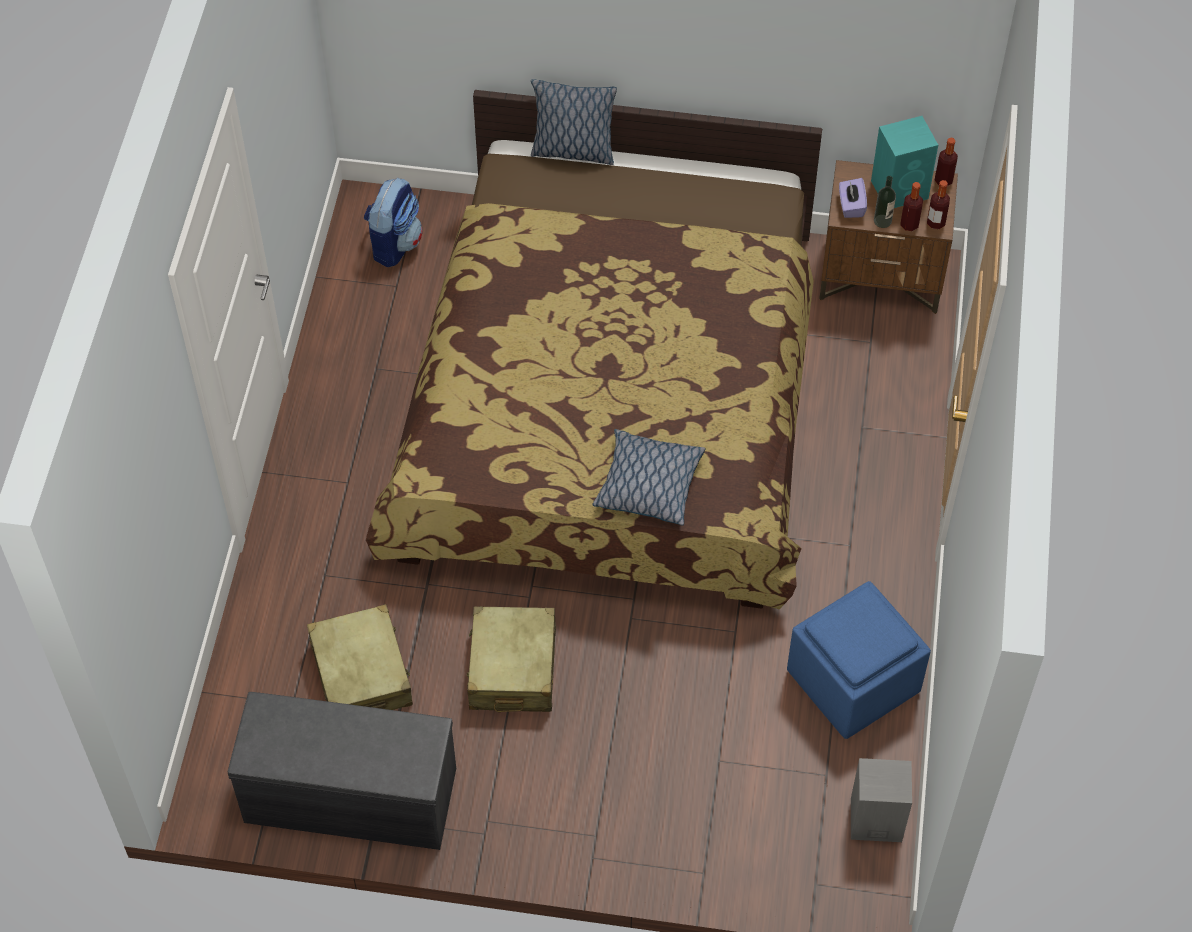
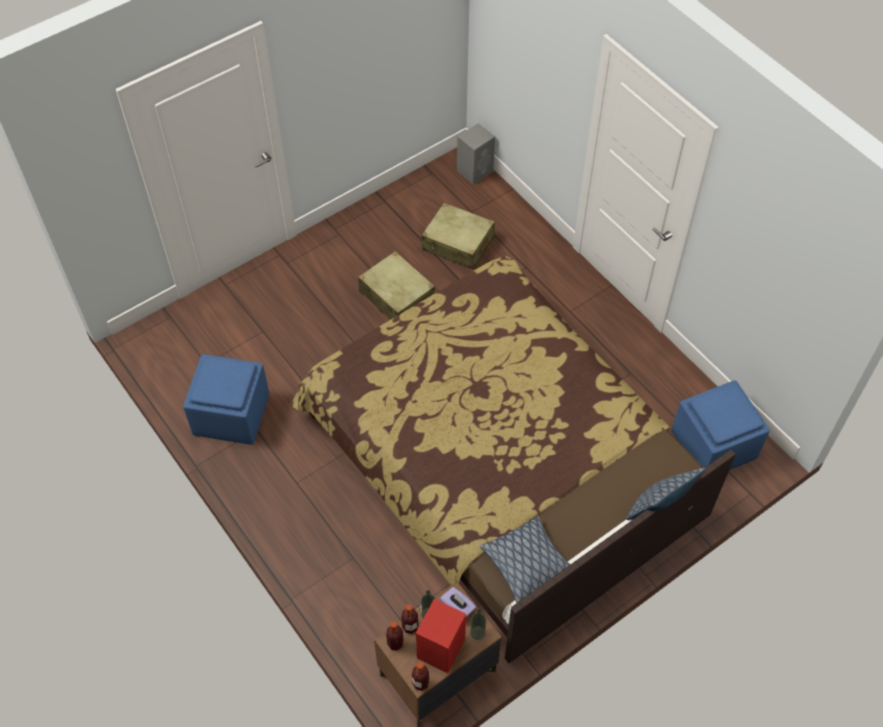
camera: 135 degrees right, 0 degrees up
grey bench [228,692,456,850] -> none
backpack [364,177,422,267] -> blue ottoman [671,380,770,470]
pillow [593,429,705,525] -> pillow moved to [480,516,570,603]
grey speaker [851,758,912,842] -> grey speaker moved to [457,123,495,184]
turquoise speaker [871,116,938,208] -> red speaker [416,599,466,673]
none -> bottle [470,609,486,640]

